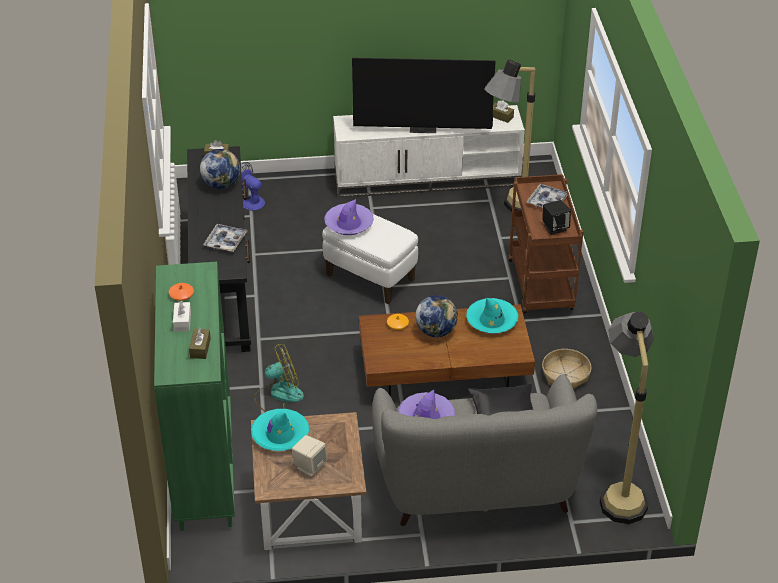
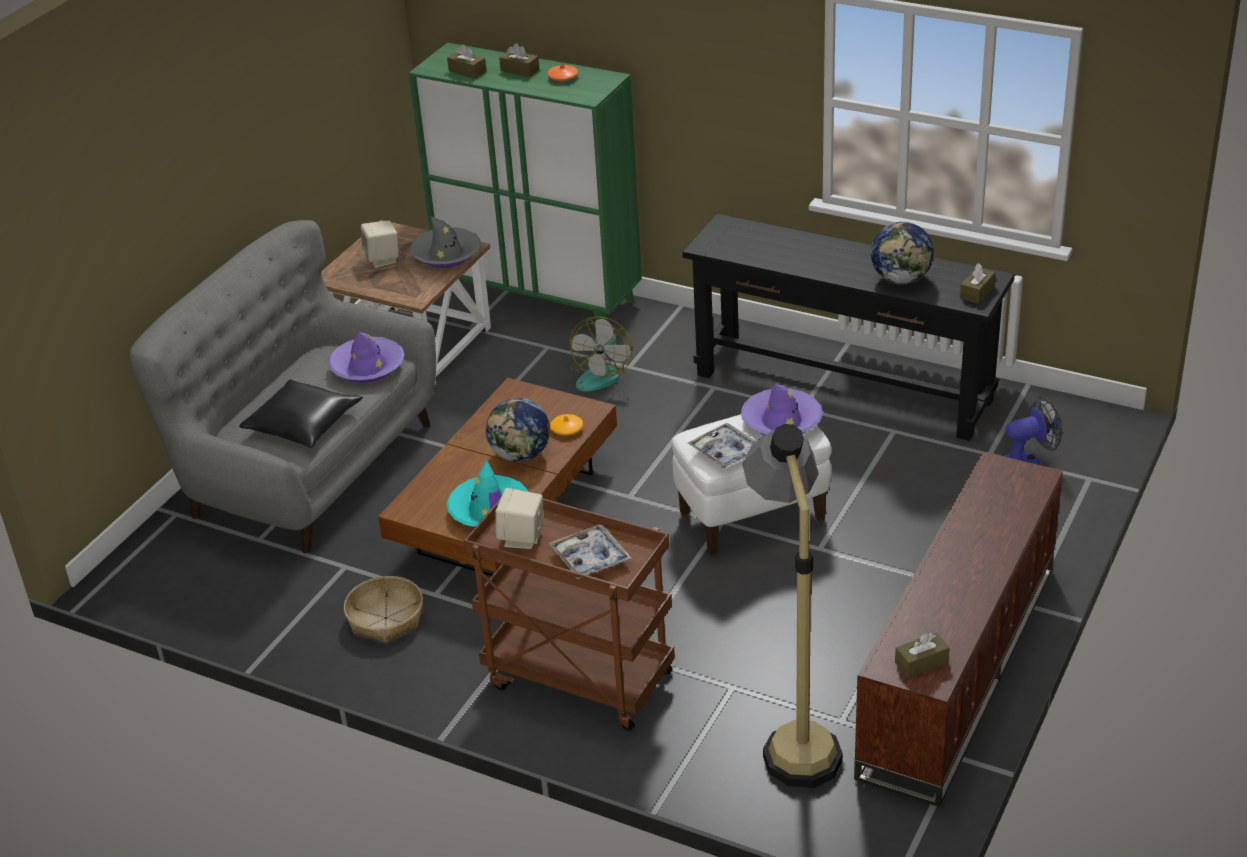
camera: 125 degrees right, 5 degrees down
white tissue box [173,301,191,332] -> brown tissue box [499,43,539,77]
tray [203,224,248,252] -> tray moved to [688,423,756,469]
turquoise hat [251,409,309,451] -> grey hat [410,216,481,268]
white tv stand [333,105,525,198] -> brown tv stand [854,451,1063,807]
television [352,58,496,133] -> none
black speaker [542,200,571,235] -> beige speaker [495,488,543,549]
floor lamp [599,312,654,524] -> none

